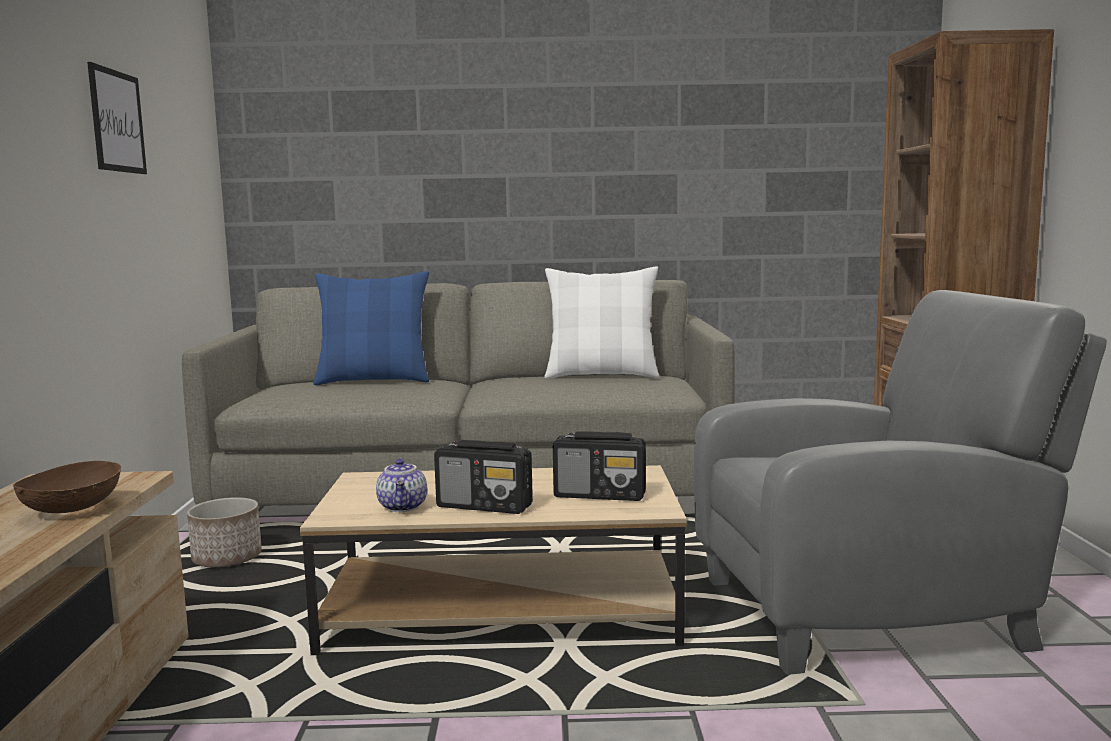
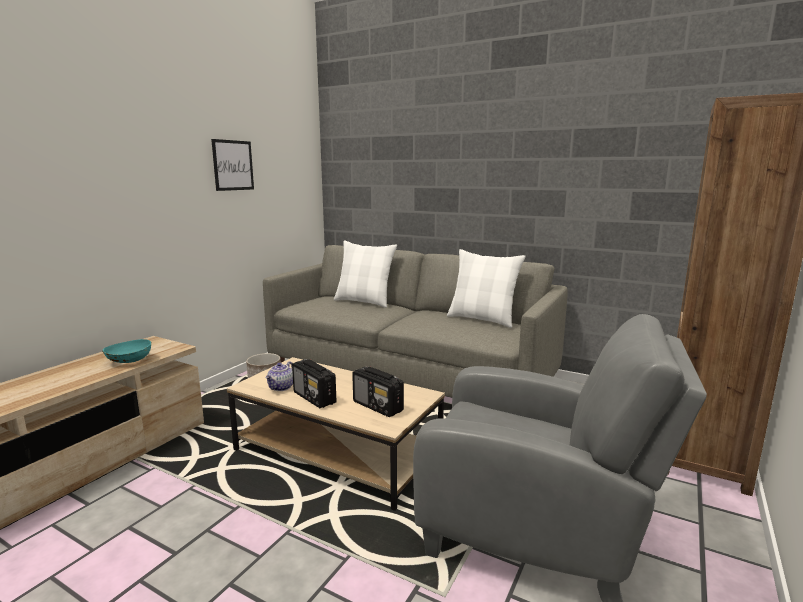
camera: 30 degrees right, 5 degrees up
brown bowl [13,461,121,513] -> turquoise bowl [102,339,151,363]
blue pillow [313,271,429,385] -> white pillow [334,241,397,308]

